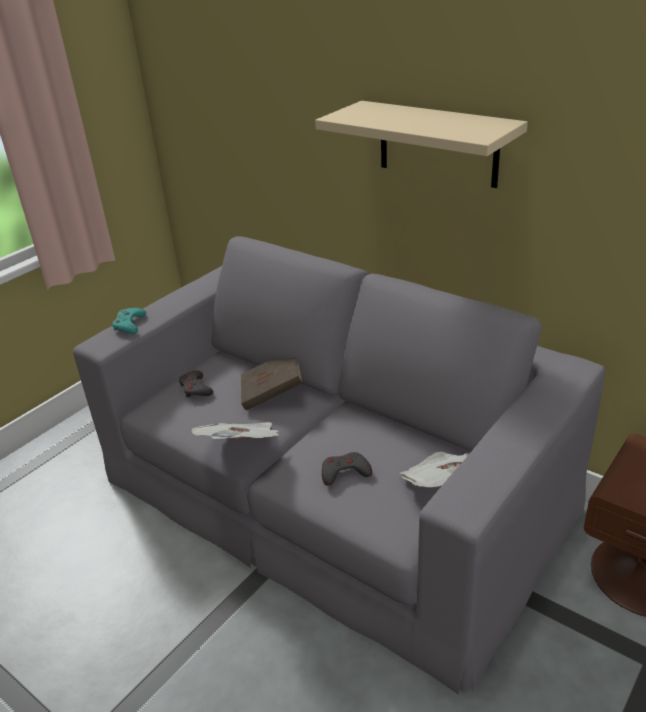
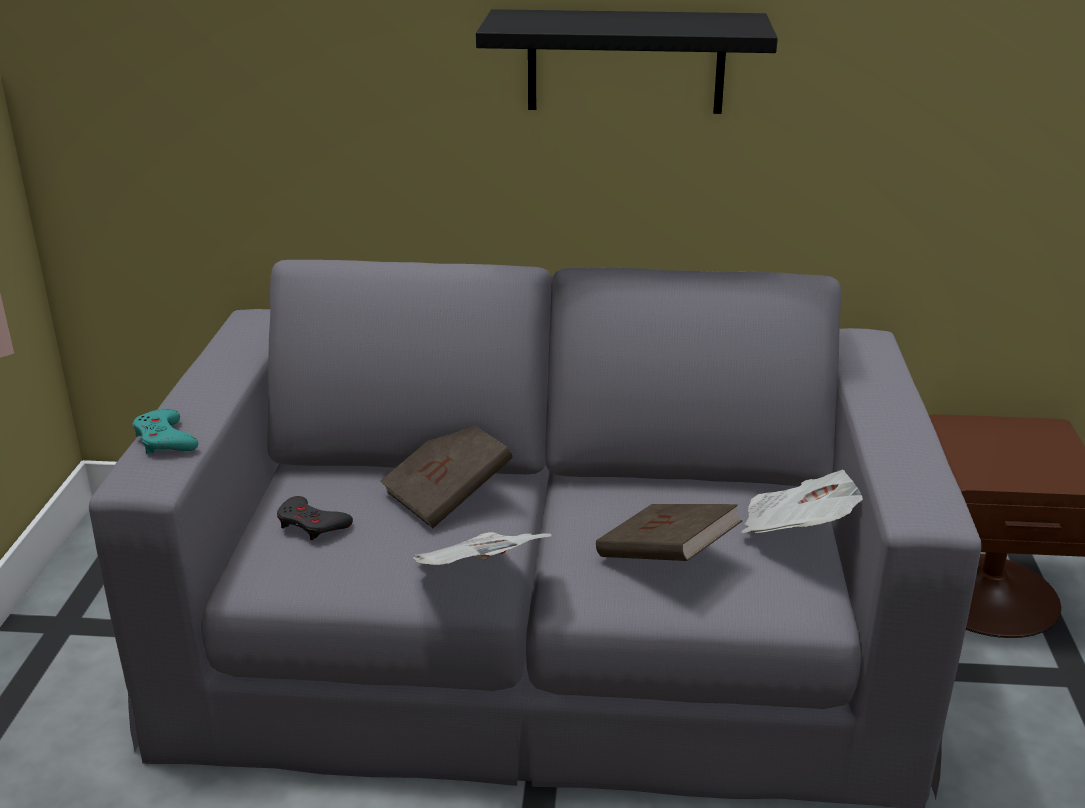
camera: 35 degrees left, 5 degrees down
beige shelf [315,101,528,188] -> black shelf [476,9,778,114]
grey game controller [322,452,372,486] -> brown book [596,504,742,561]

